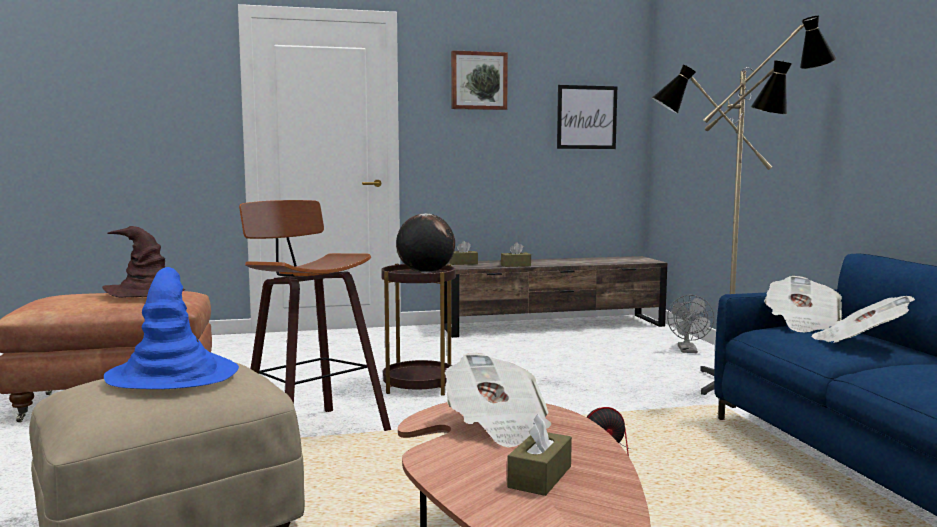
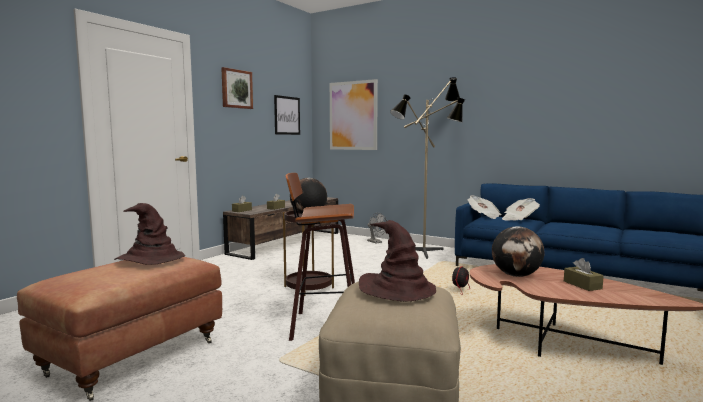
camera: 45 degrees left, 0 degrees up
blue hat [104,267,239,389] -> brown hat [359,220,436,301]
newspaper [445,353,551,448] -> globe [492,226,545,277]
none -> picture [330,79,378,150]

